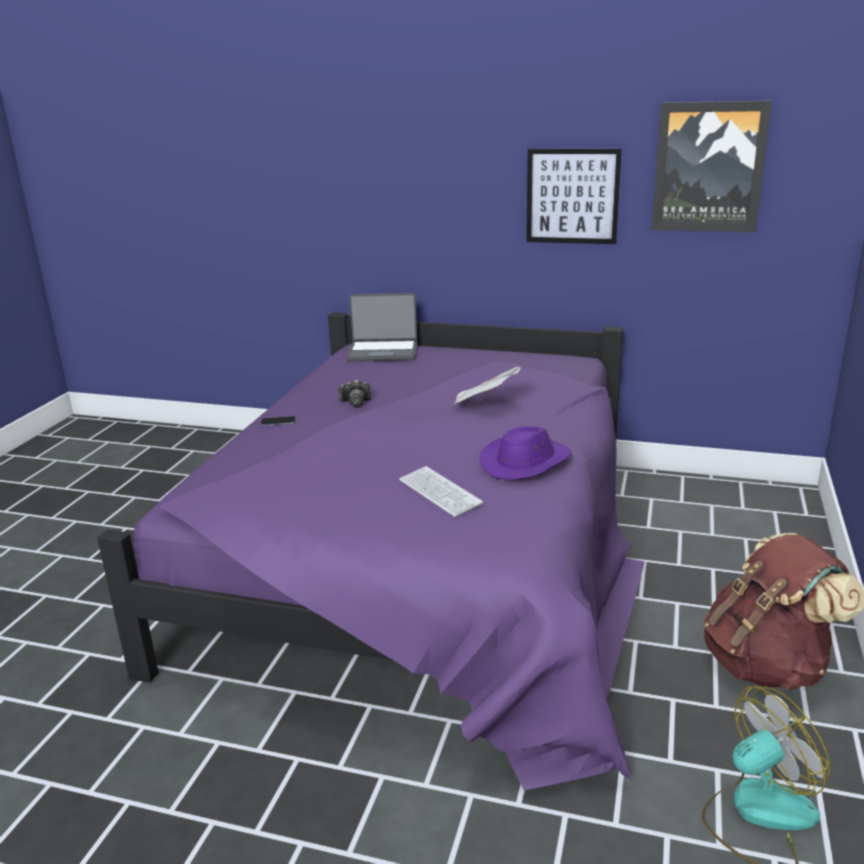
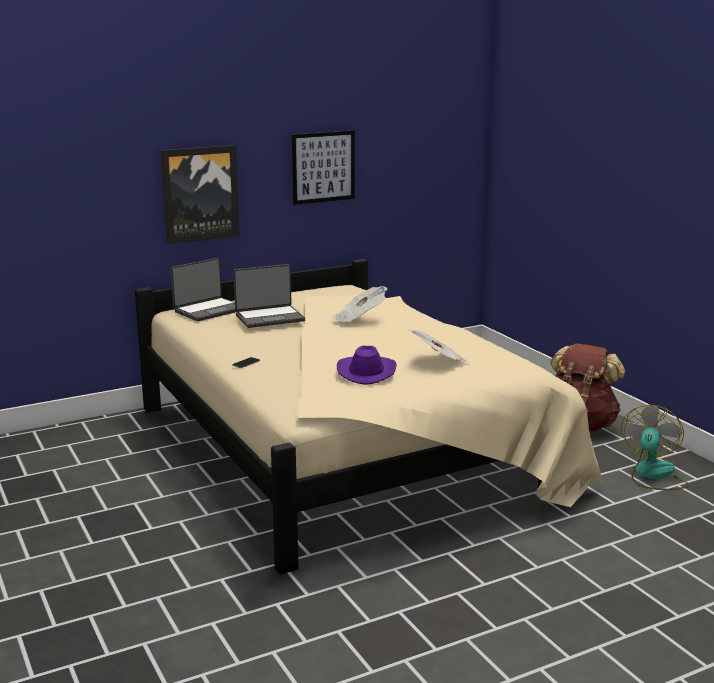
camera: 45 degrees left, 5 degrees down
purple bed [97,312,645,790] -> beige bed [135,259,602,575]
camera [338,379,371,407] -> none
keyboard [399,466,483,517] -> newspaper [409,330,471,363]
purple hat [480,426,571,480] -> purple hat moved to [337,346,397,385]
picture [652,101,772,232] -> picture moved to [161,145,240,244]
none -> laptop [233,264,305,328]

